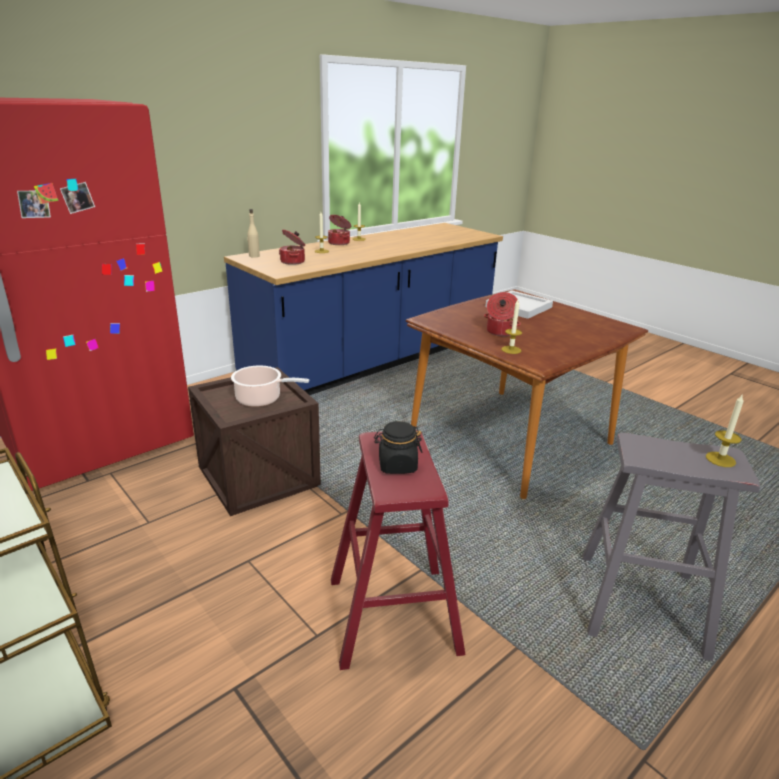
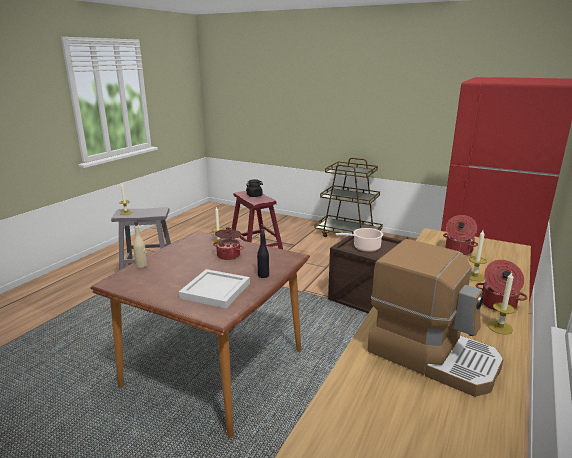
camera: 160 degrees right, 5 degrees down
beige bottle [247,209,260,258] -> beige bottle moved to [133,221,148,268]
none -> black bottle [257,229,269,278]
none -> coffee machine [368,239,504,397]

